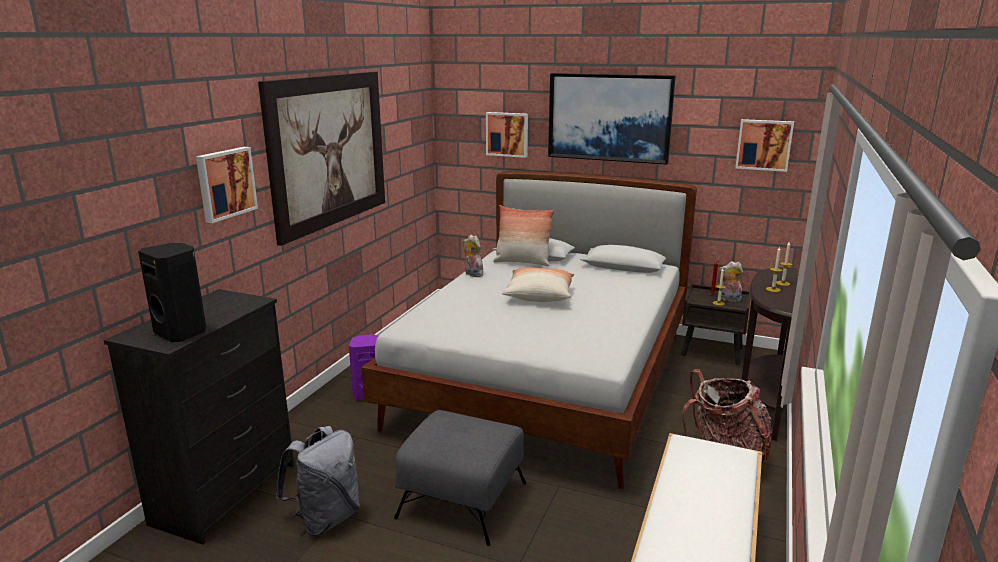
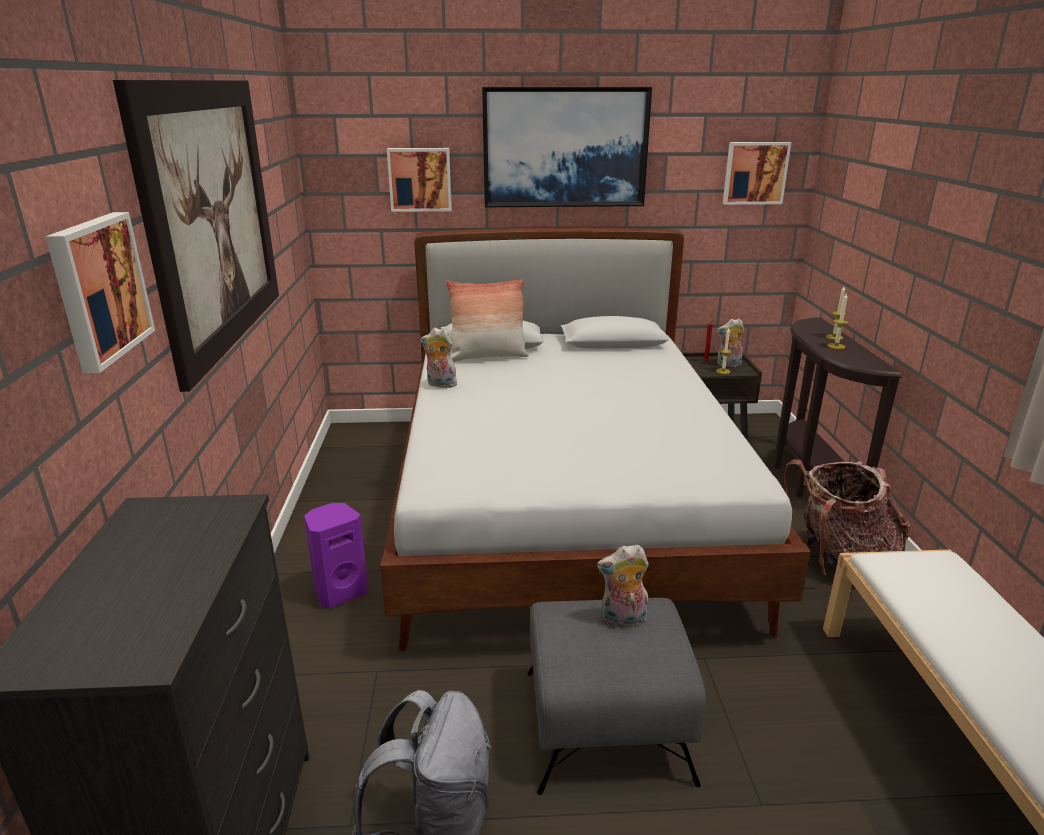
camera: 25 degrees left, 5 degrees up
black speaker [138,243,206,342] -> none
pillow [502,267,574,302] -> none
none -> plush toy [597,544,649,627]

